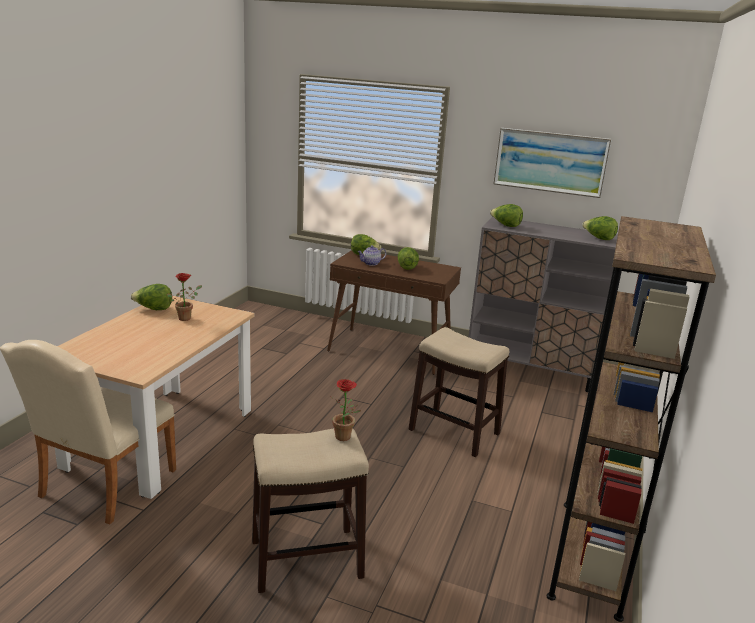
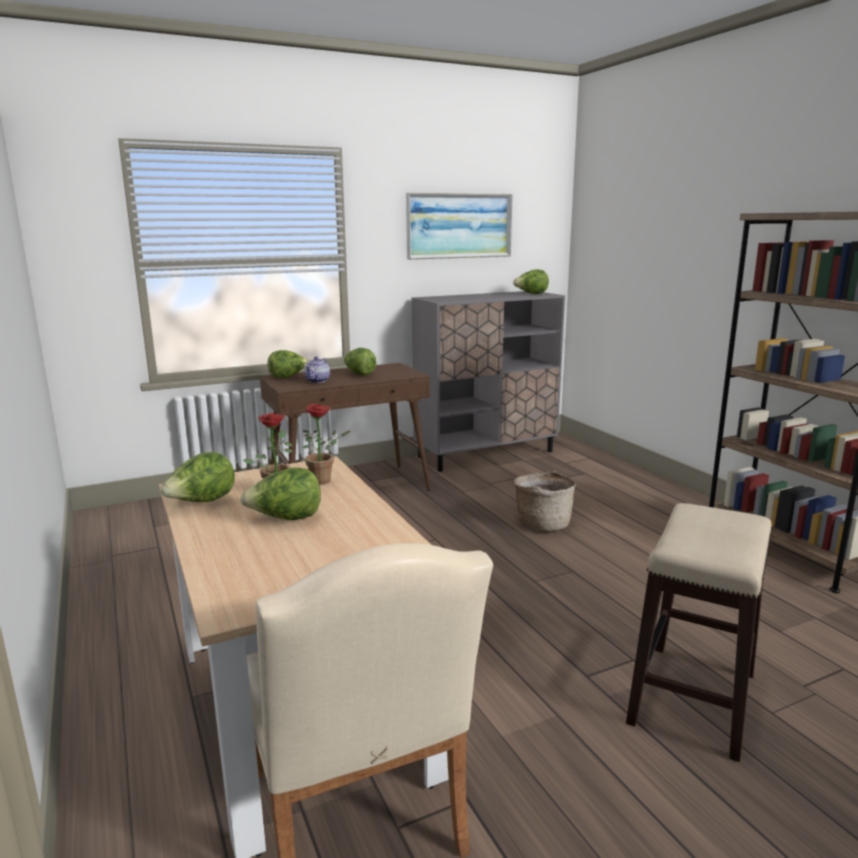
camera: 45 degrees left, 5 degrees down
potted plant [331,379,361,441] -> potted plant moved to [303,404,350,485]
stool [409,327,510,457] -> basket [514,471,576,531]
lettuce [490,204,523,227] -> lettuce moved to [240,468,321,520]

